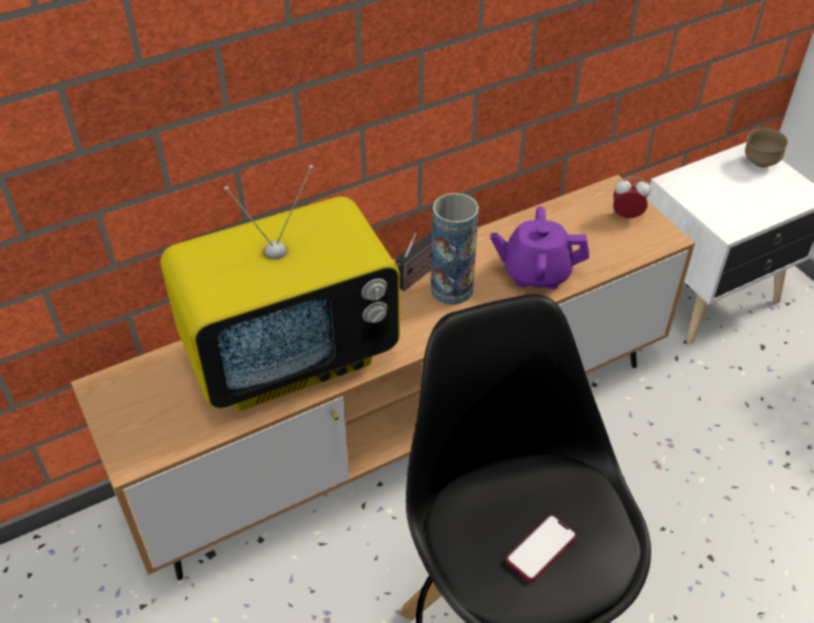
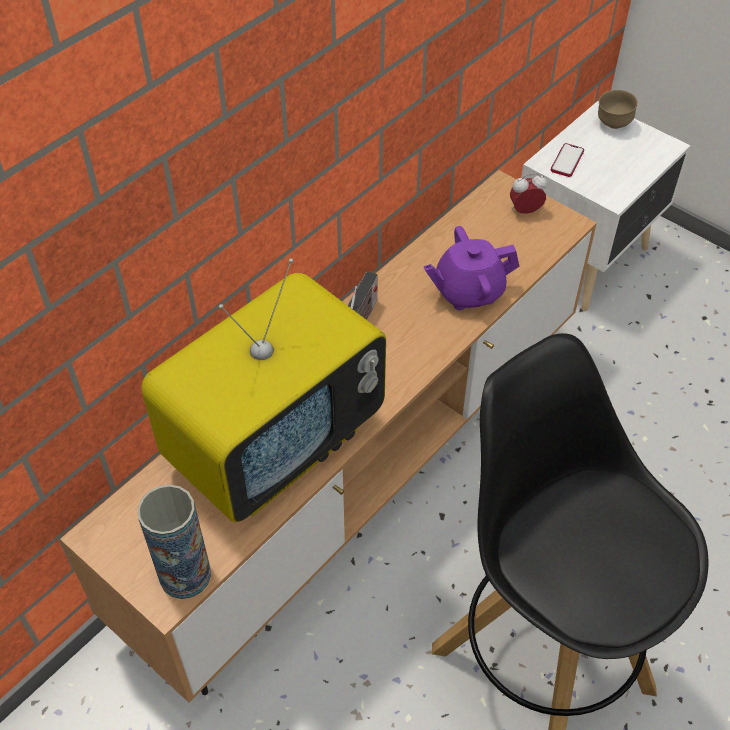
camera: 20 degrees left, 5 degrees up
vase [431,193,479,305] -> vase moved to [137,484,211,599]
phone [506,515,577,582] -> phone moved to [551,143,584,177]

